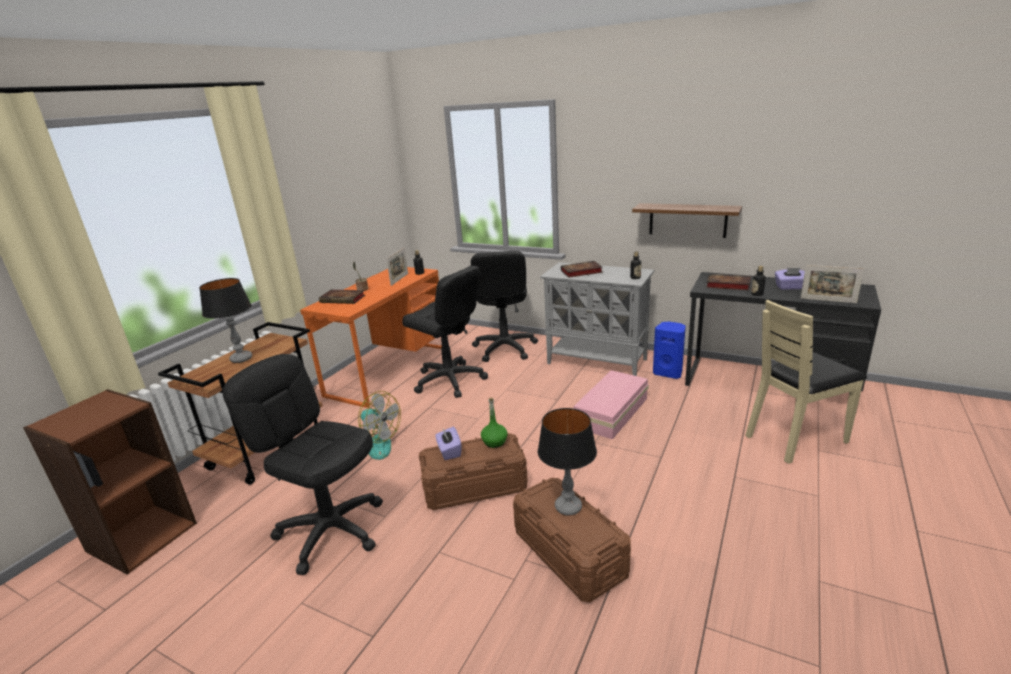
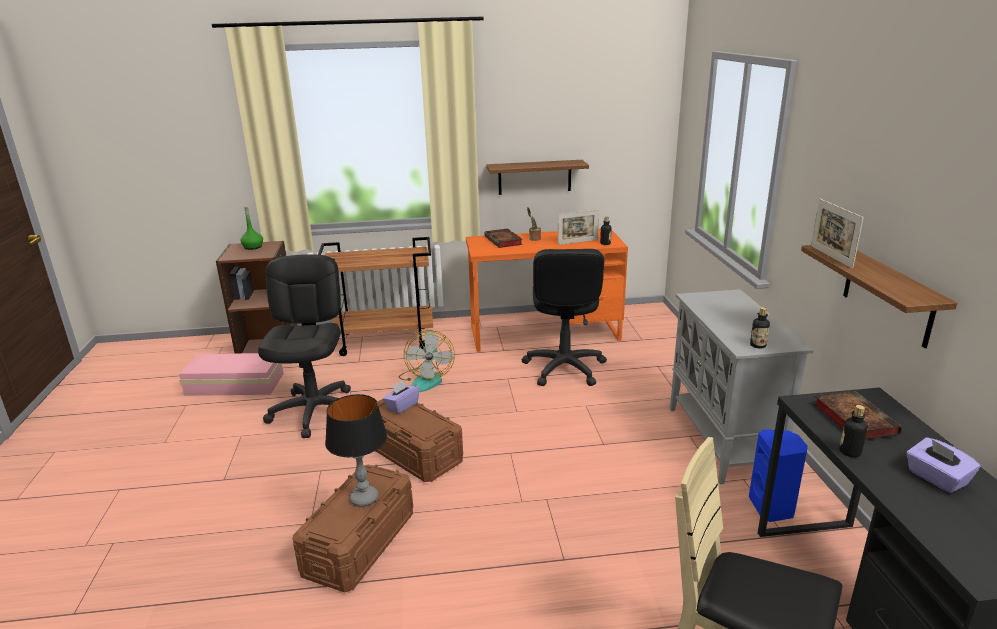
camera: 55 degrees right, 0 degrees up
table lamp [199,278,252,363] -> none
black office chair [471,251,538,362] -> none
green bottle [481,397,508,448] -> green bottle moved to [240,207,263,250]
book [561,261,603,278] -> none
pink storage box [573,370,649,439] -> pink storage box moved to [179,353,284,396]
picture frame [800,265,864,303] -> picture frame moved to [811,199,864,269]
none -> shelf [486,160,589,195]

